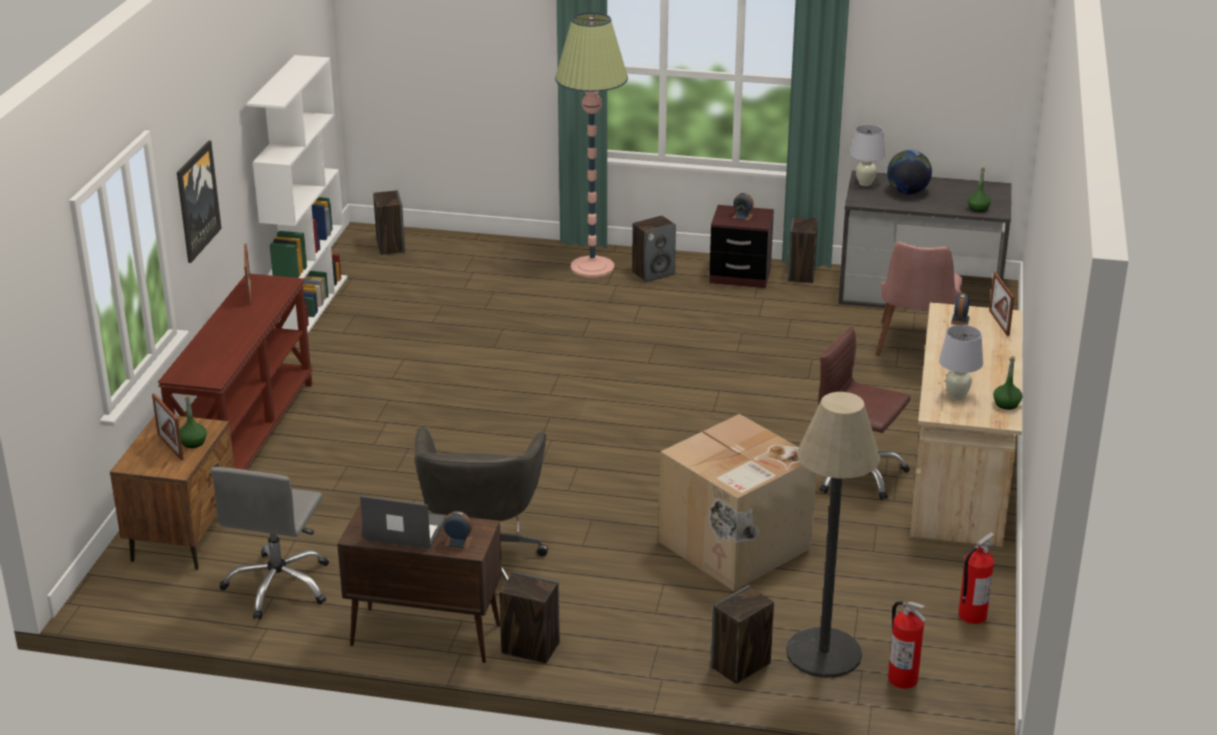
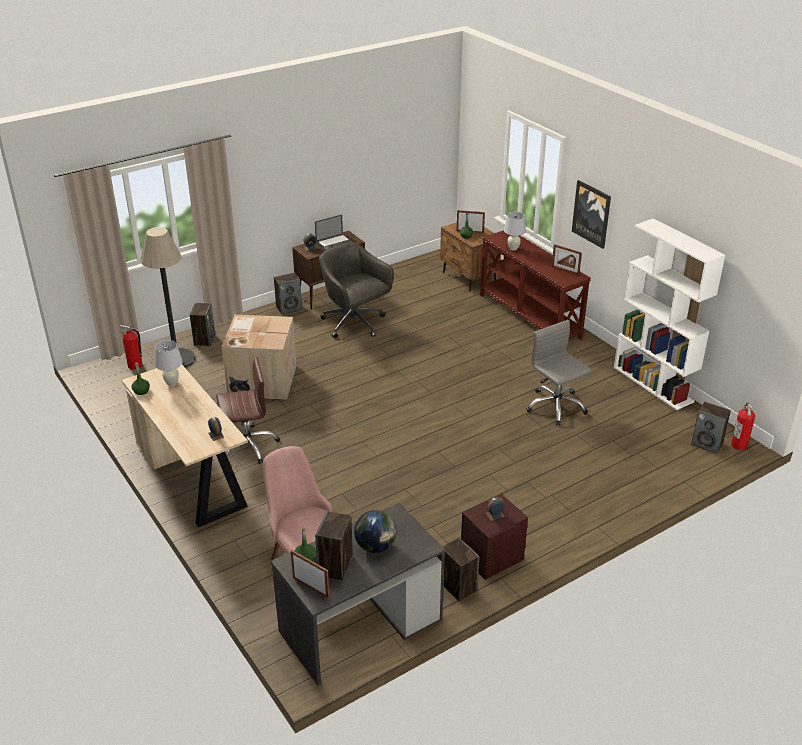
camera: 135 degrees right, 5 degrees up
grey office chair [211,467,329,619] -> grey office chair moved to [526,320,592,426]
floor lamp [555,12,628,278] -> none
speaker [632,216,676,283] -> speaker moved to [315,511,353,580]
white table lamp [850,124,885,186] -> white table lamp moved to [504,212,526,250]
fire extinguisher [958,532,995,624] -> fire extinguisher moved to [731,403,755,450]
picture frame [989,272,1014,336] -> picture frame moved to [291,550,330,598]

